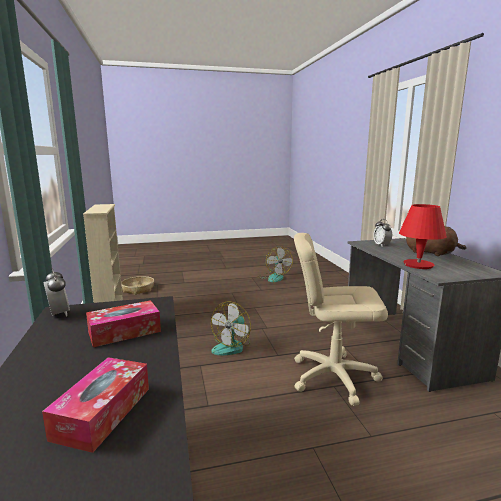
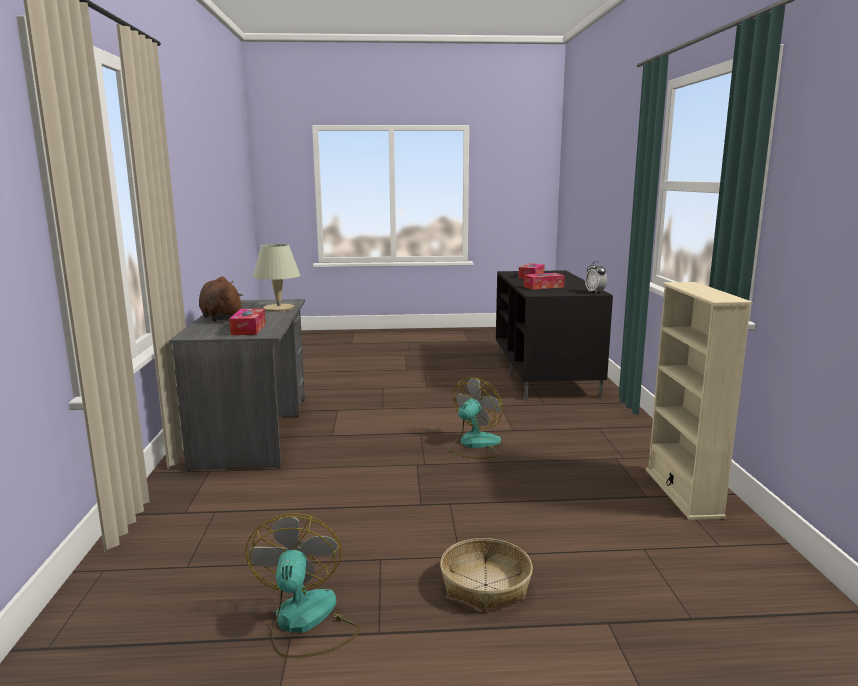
camera: 170 degrees left, 0 degrees up
basket [121,276,154,295] -> basket moved to [440,538,533,612]
beige office chair [294,233,388,406] -> none
alarm clock [373,219,392,246] -> tissue box [229,308,266,335]
red table lamp [399,204,447,269] -> beige table lamp [253,244,300,312]

